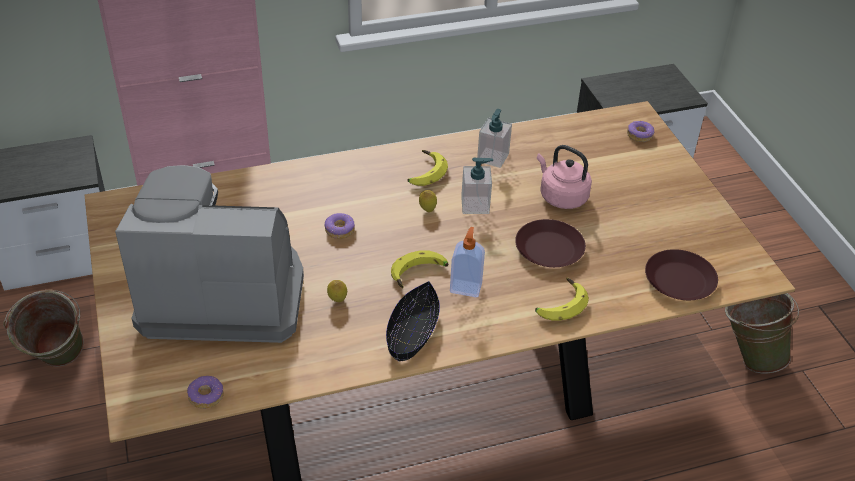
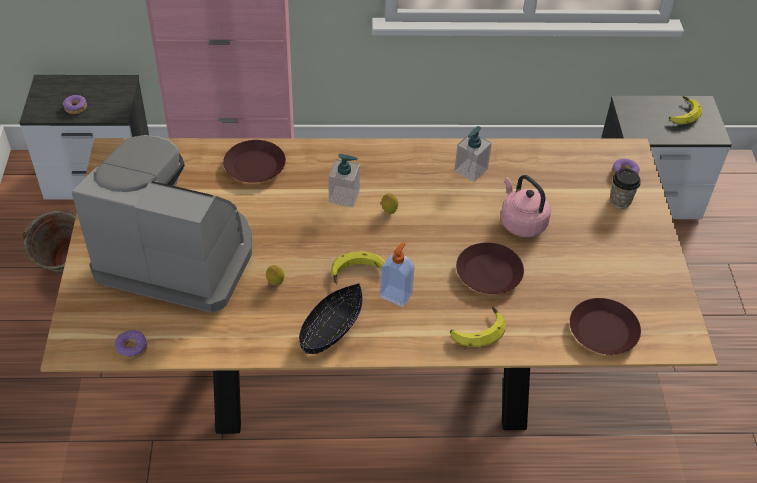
camera: 15 degrees right, 5 degrees up
donut [324,213,355,239] -> donut moved to [63,95,87,114]
banana [407,150,448,186] -> banana moved to [669,96,702,124]
soap dispenser [461,158,493,214] -> soap dispenser moved to [328,154,360,208]
green bucket [725,293,799,373] -> none
none -> brown plate [223,140,286,183]
none -> cup [610,168,641,208]

